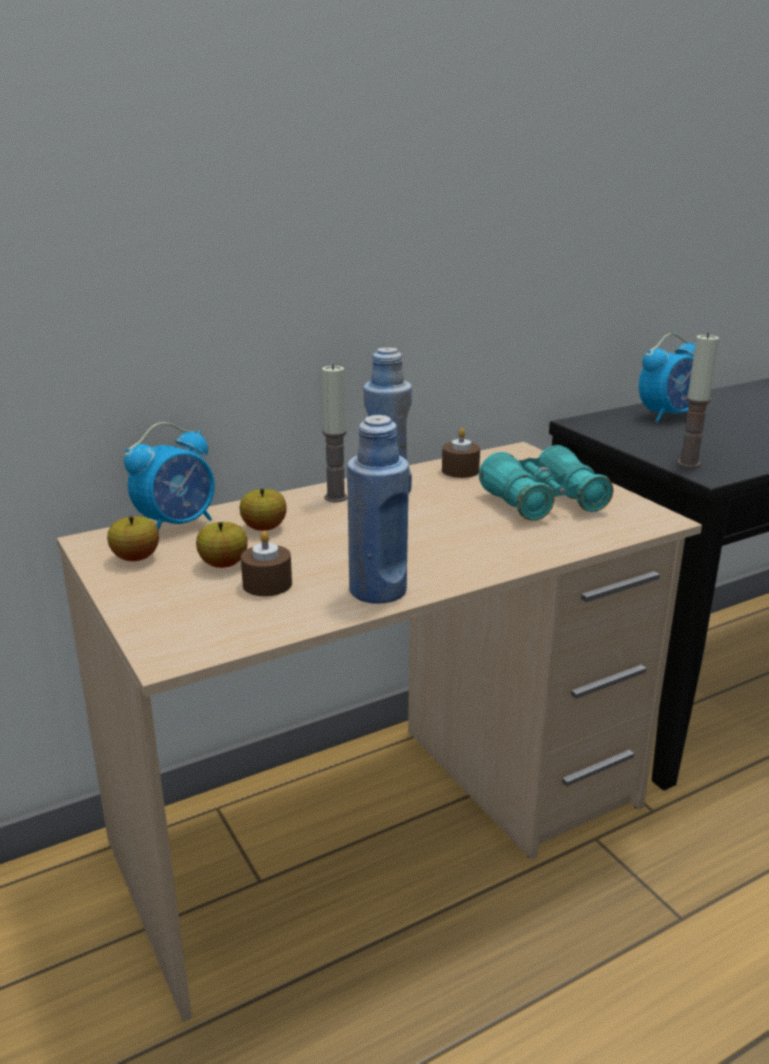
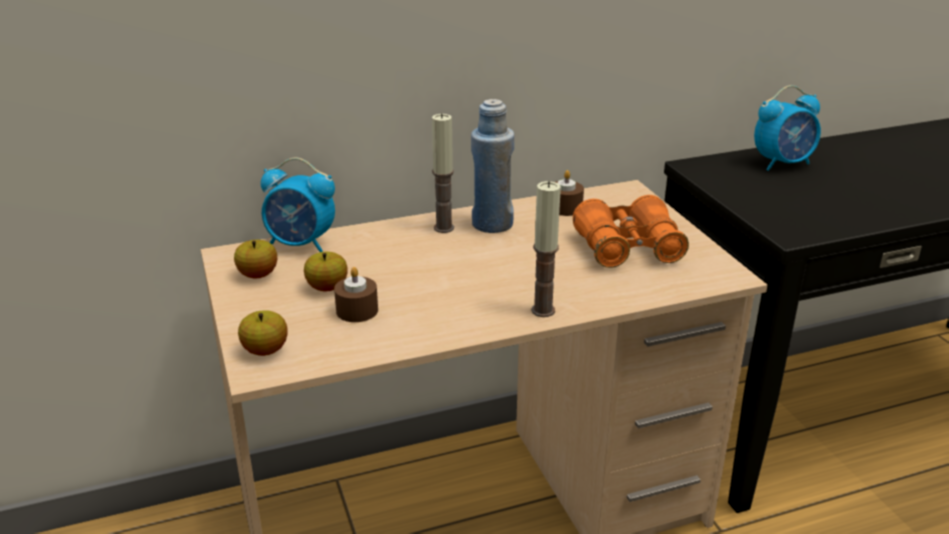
camera: 10 degrees right, 5 degrees up
alarm clock [124,422,215,531] -> alarm clock turned 45 degrees clockwise [261,157,335,252]
apple [239,489,287,531] -> apple moved to [238,310,288,356]
blue bottle [347,415,409,604] -> none
turquoise binoculars [479,445,613,521] -> orange binoculars [573,195,689,268]
candle [677,333,719,468] -> candle moved to [531,181,561,317]

